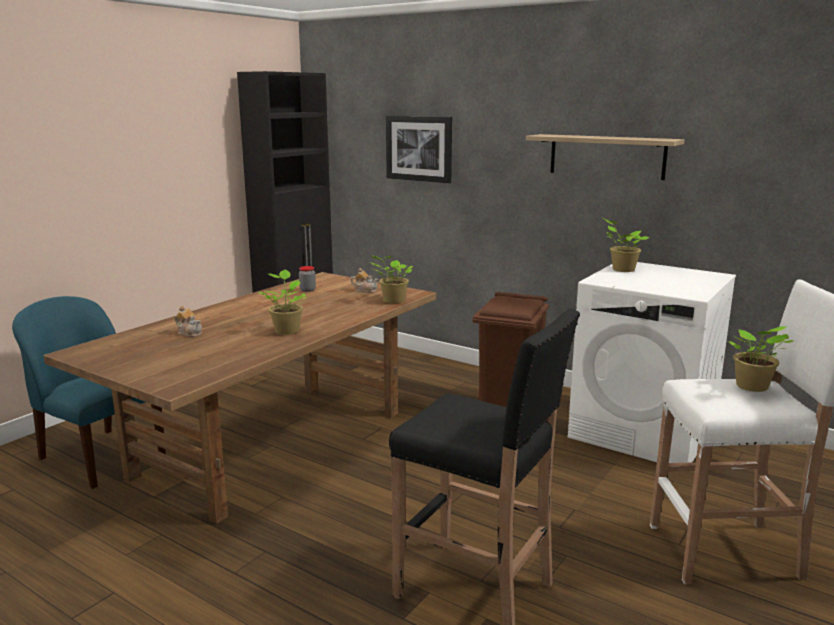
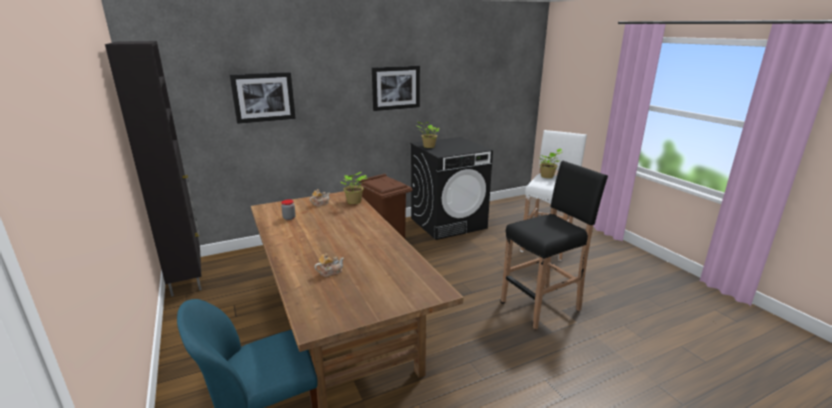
camera: 60 degrees left, 5 degrees up
potted plant [259,269,307,335] -> none
shelf [526,134,684,180] -> picture [372,65,420,111]
white washing machine [568,262,736,463] -> black washing machine [410,137,493,240]

